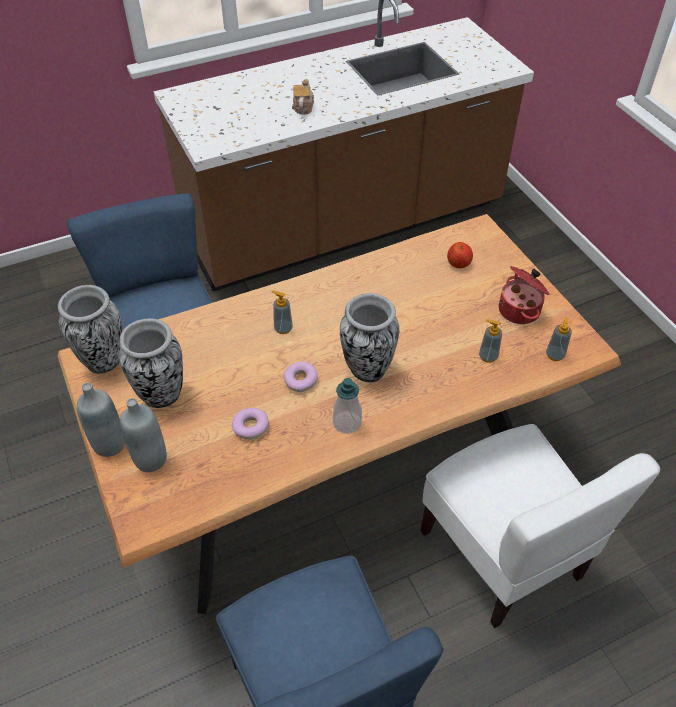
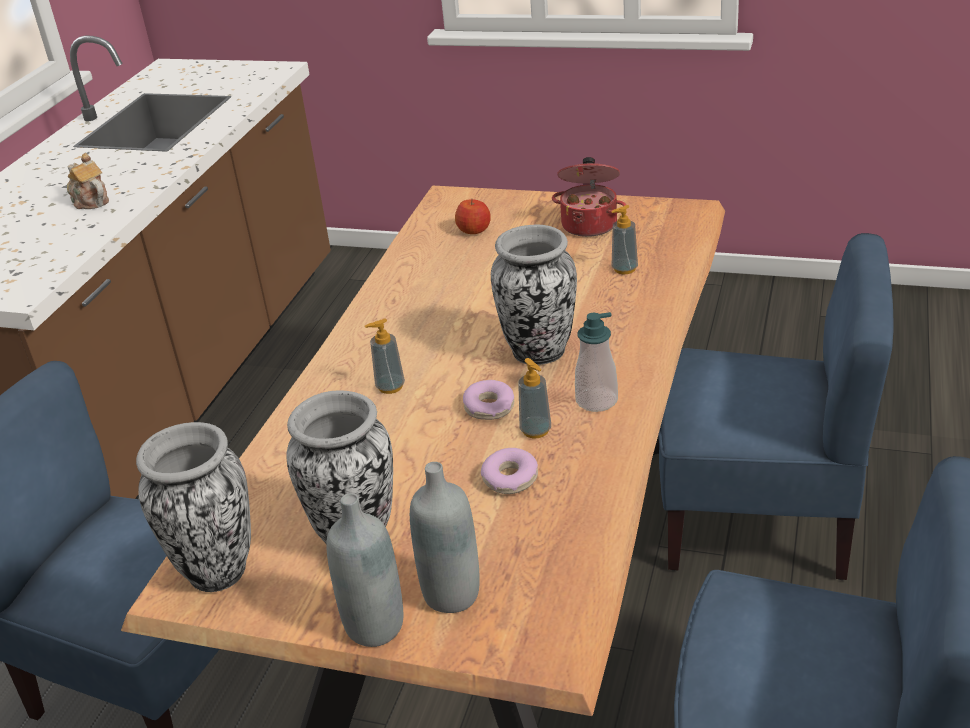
camera: 45 degrees left, 15 degrees down
white chair [420,424,660,628] -> blue chair [658,233,894,580]
soap dispenser [546,317,572,361] -> soap dispenser moved to [518,358,551,439]

